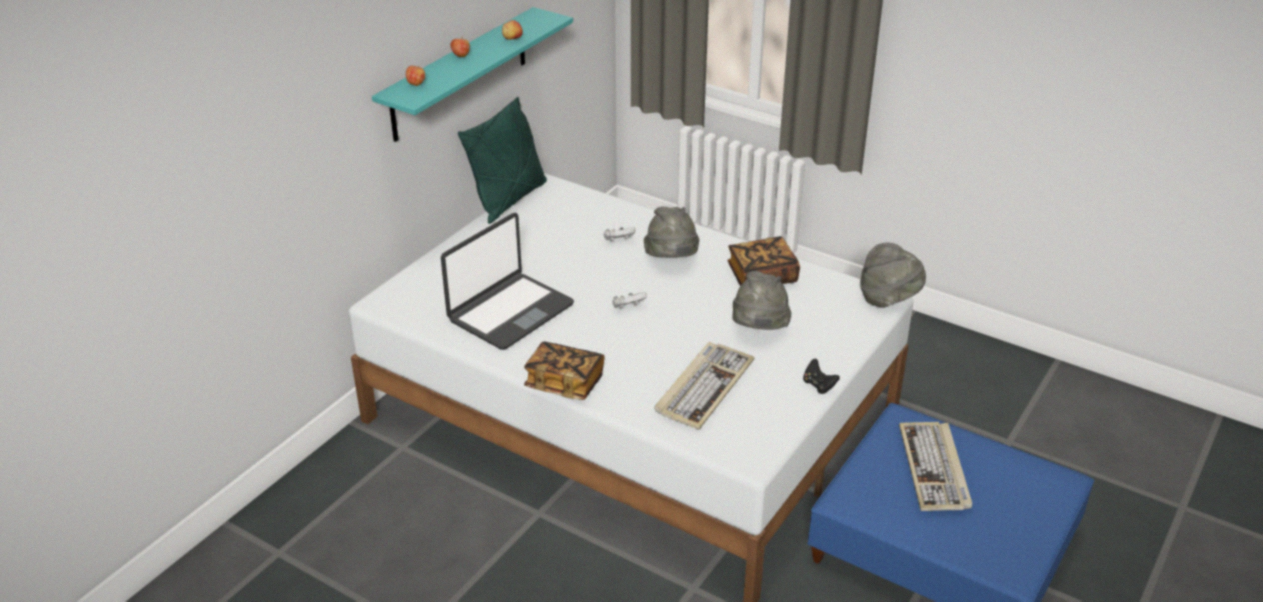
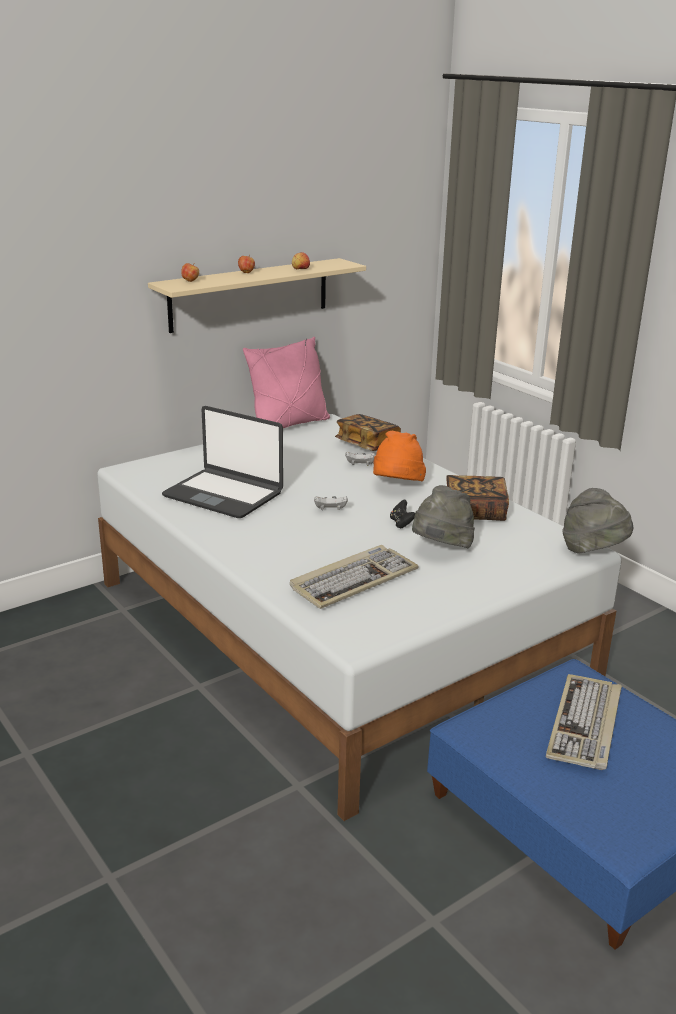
camera: 20 degrees right, 10 degrees down
turquoise shelf [372,7,573,142] -> beige shelf [148,258,366,333]
laptop [441,213,574,350] -> laptop turned 60 degrees clockwise [162,406,283,518]
green pillow [458,97,547,224] -> pink pillow [243,337,330,428]
book [524,342,605,400] -> book moved to [335,414,401,451]
grey hat [644,207,699,258] -> orange hat [373,431,426,481]
black game controller [803,358,840,394] -> black game controller moved to [390,499,415,528]

